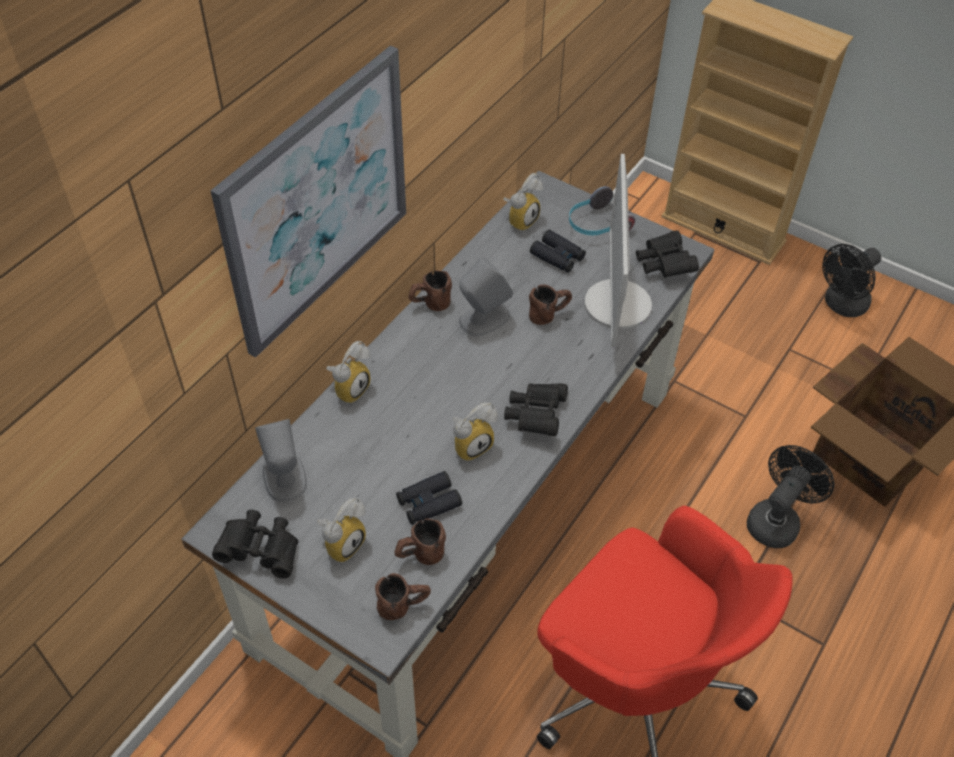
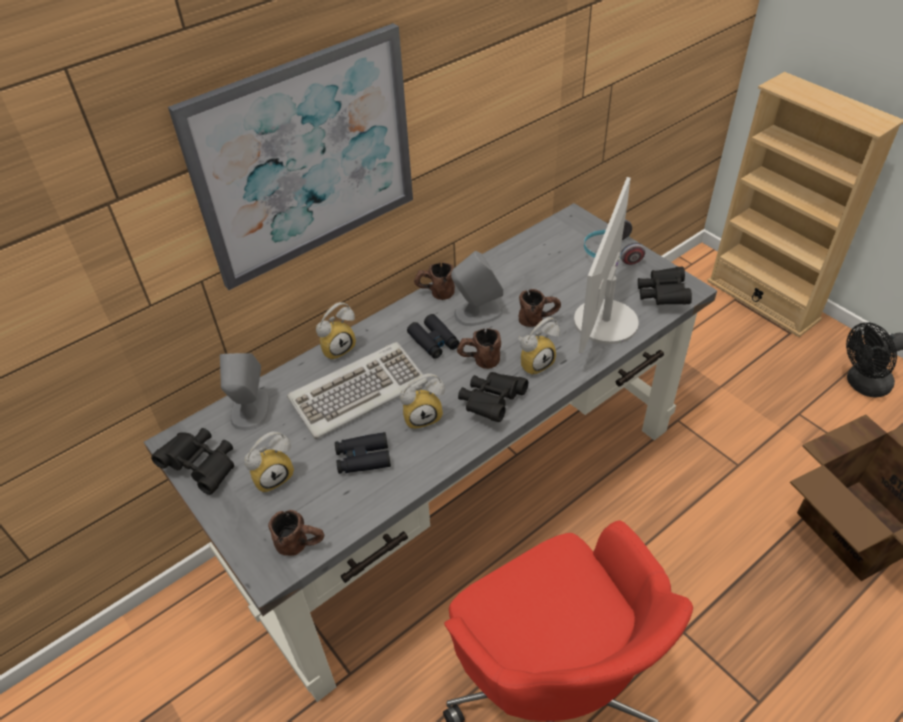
camera: 20 degrees right, 5 degrees down
brown mug [395,518,446,565] -> brown mug moved to [457,328,501,369]
alarm clock [503,173,543,232] -> alarm clock moved to [518,317,560,376]
black binoculars [530,230,586,273] -> black binoculars moved to [407,314,460,359]
black fan [747,445,834,548] -> none
none -> keyboard [287,342,428,439]

